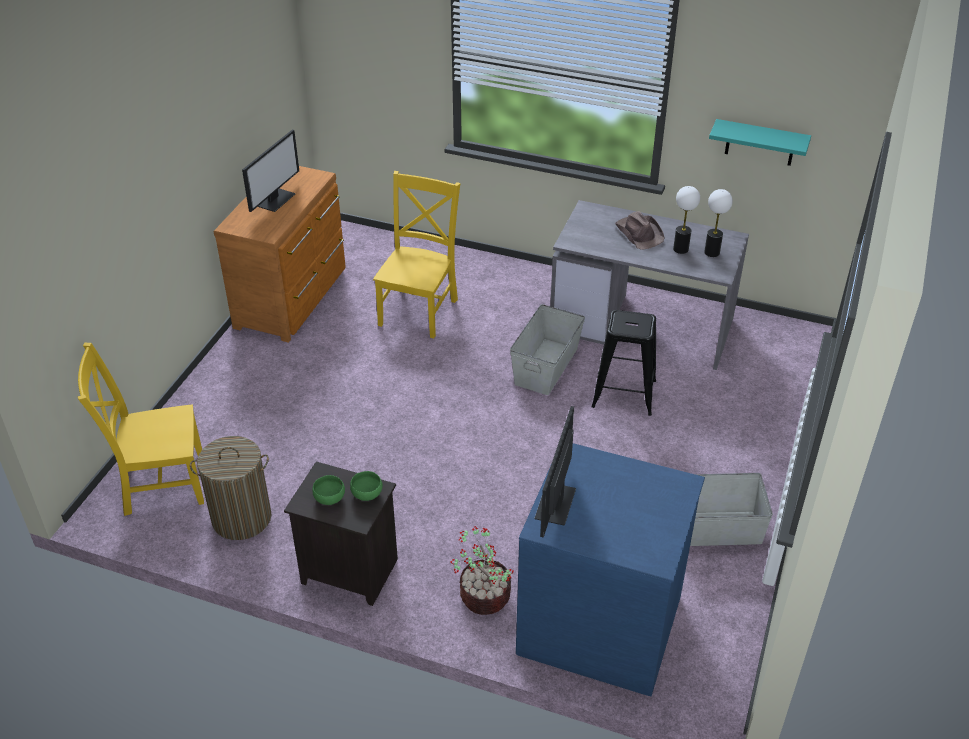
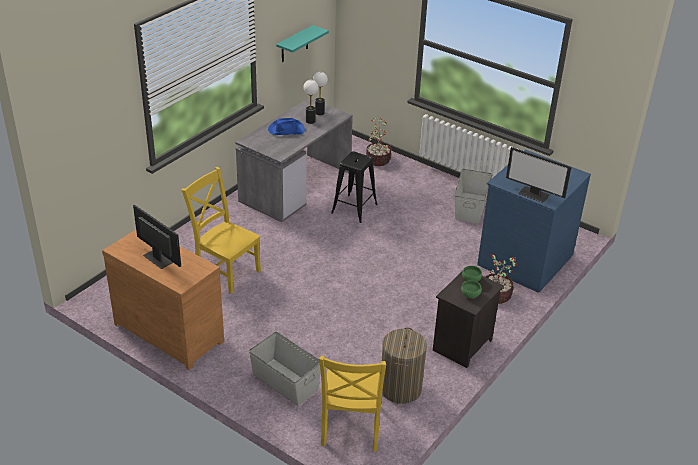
camera: 75 degrees left, 5 degrees down
grey storage box [510,304,585,395] -> grey storage box moved to [249,331,321,406]
brown hat [615,211,665,250] -> blue hat [268,118,305,135]
none -> potted plant [366,118,391,166]

